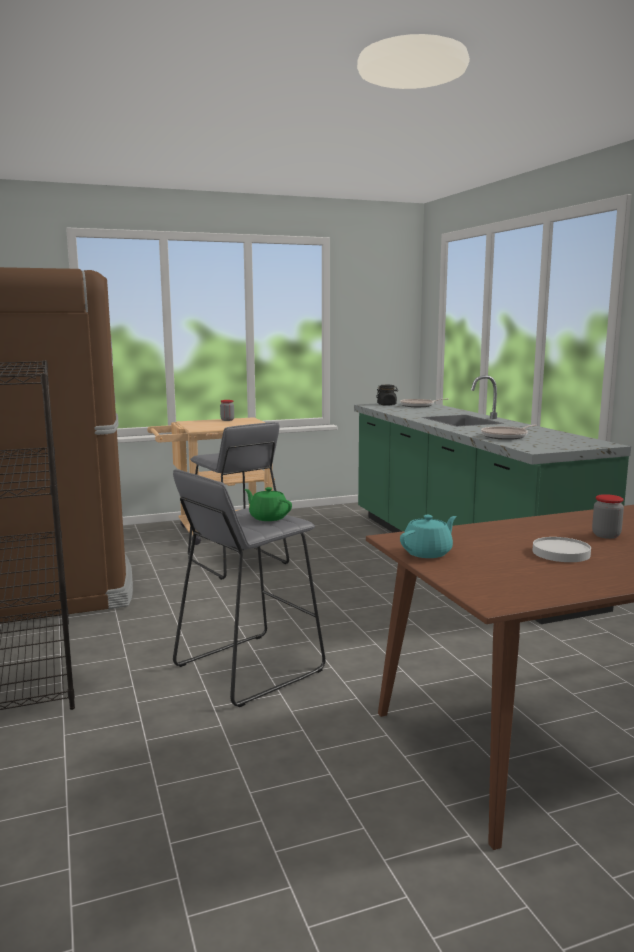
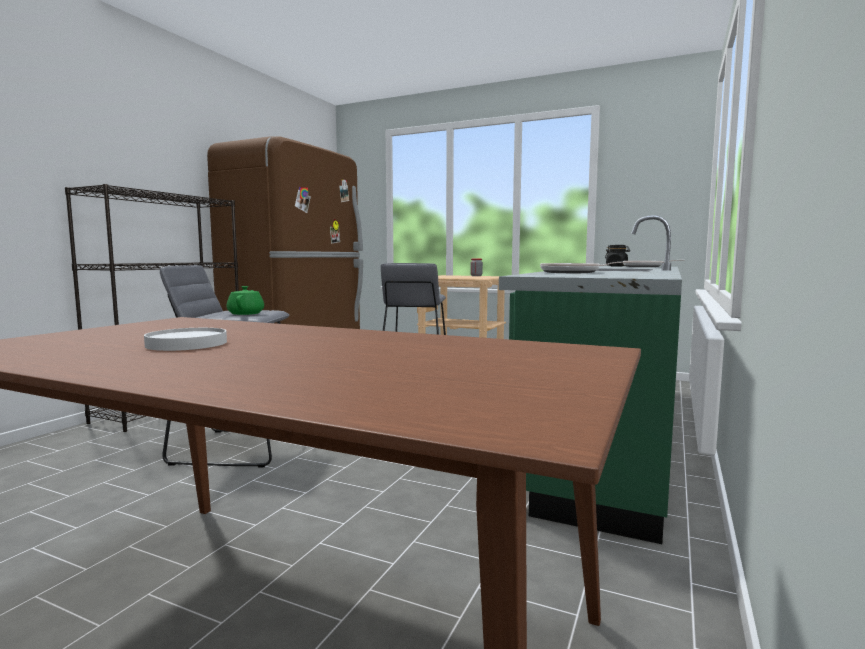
camera: 45 degrees right, 5 degrees down
turquoise teapot [400,515,457,558] -> none
jar [592,494,624,539] -> none

